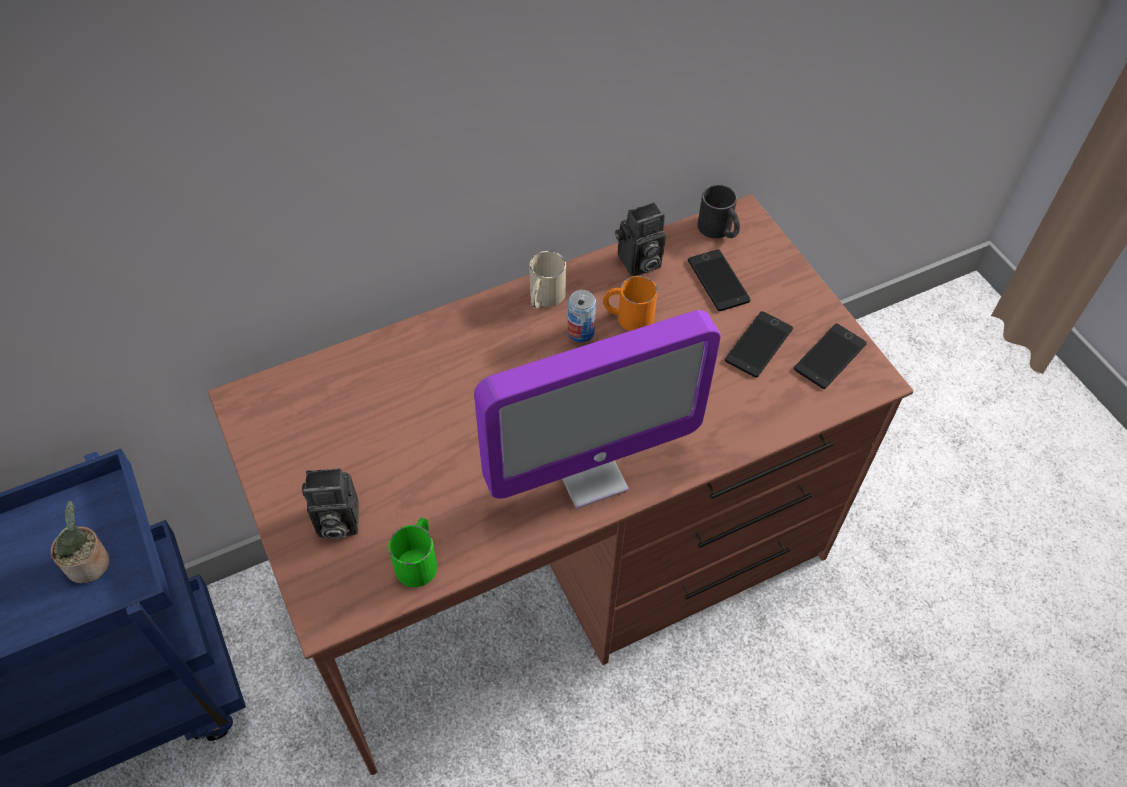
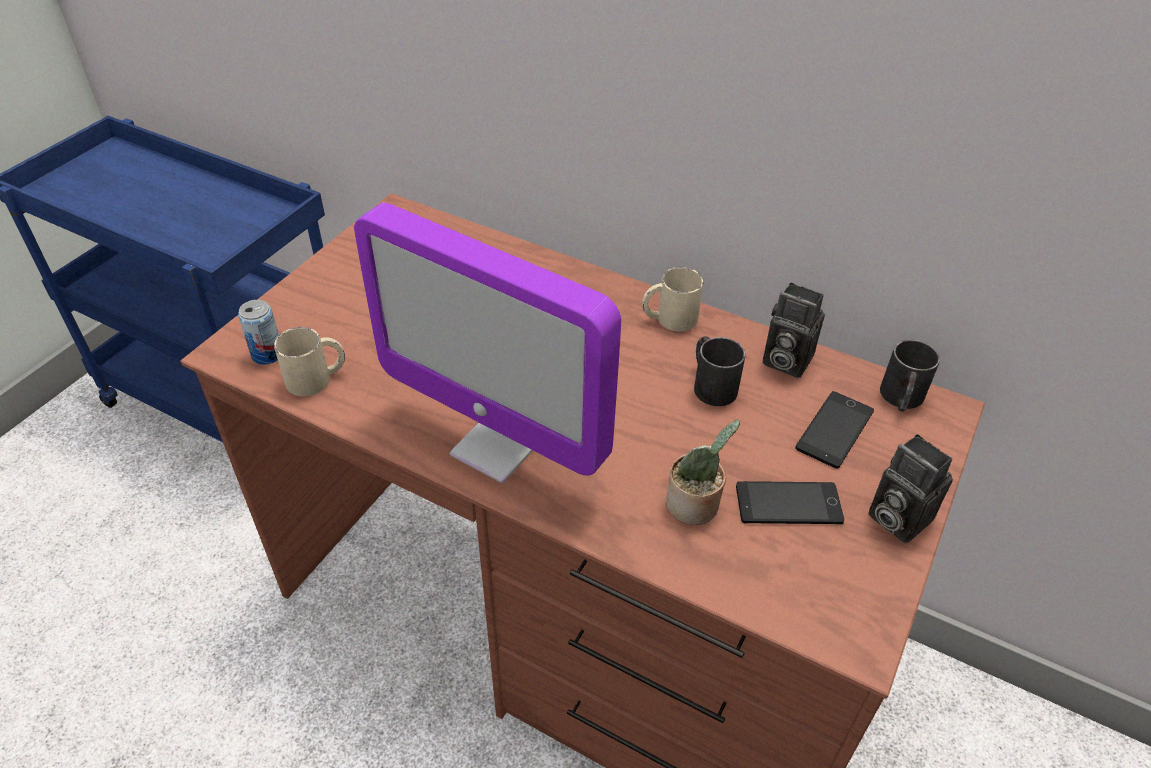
camera: 55 degrees right, 10 degrees down
potted plant [51,501,110,583] -> potted plant moved to [666,419,740,525]
camera [302,468,359,539] -> camera moved to [868,434,953,543]
green mug [389,518,437,587] -> beige mug [274,327,345,396]
can [568,290,596,342] -> can moved to [238,300,279,365]
orange mug [603,276,658,331] -> black mug [694,336,746,406]
phone [794,323,867,389] -> none

